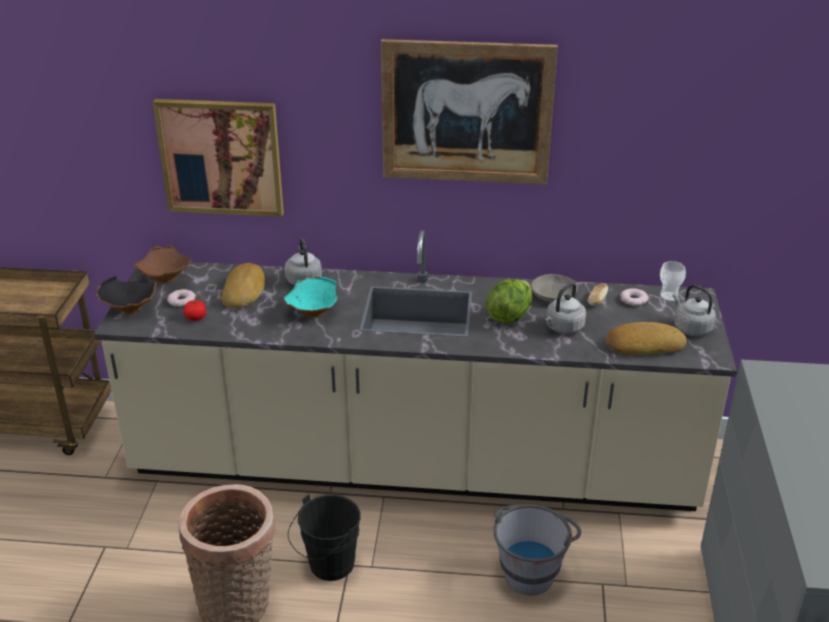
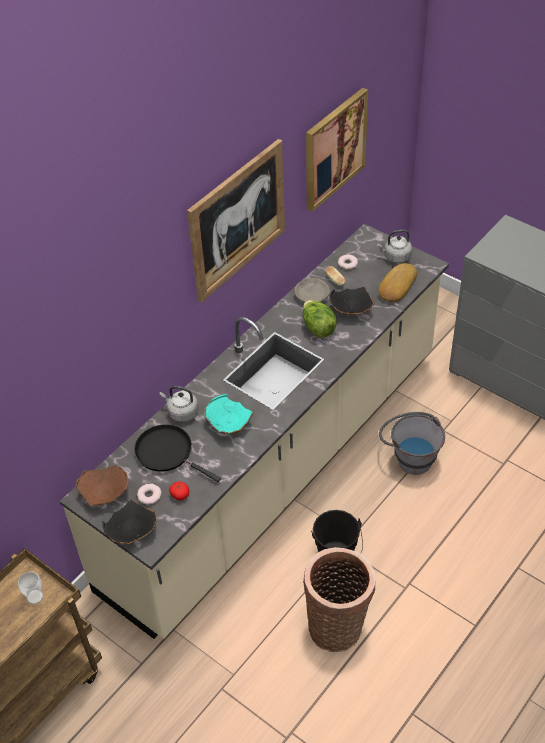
camera: 55 degrees left, 15 degrees up
picture [153,99,284,217] -> picture moved to [306,88,368,212]
bread [221,263,265,308] -> black frying pan [134,424,221,482]
grey kettle [545,282,586,334] -> black bowl [330,287,375,315]
cup [660,261,686,301] -> cup moved to [18,572,43,604]

